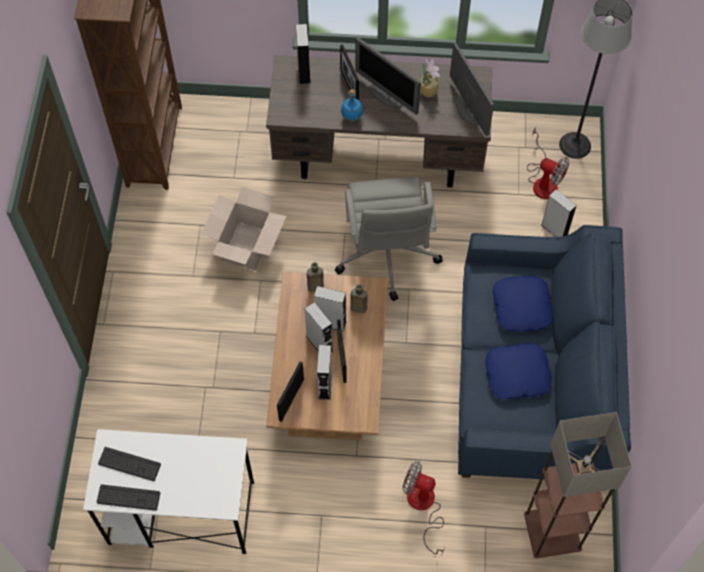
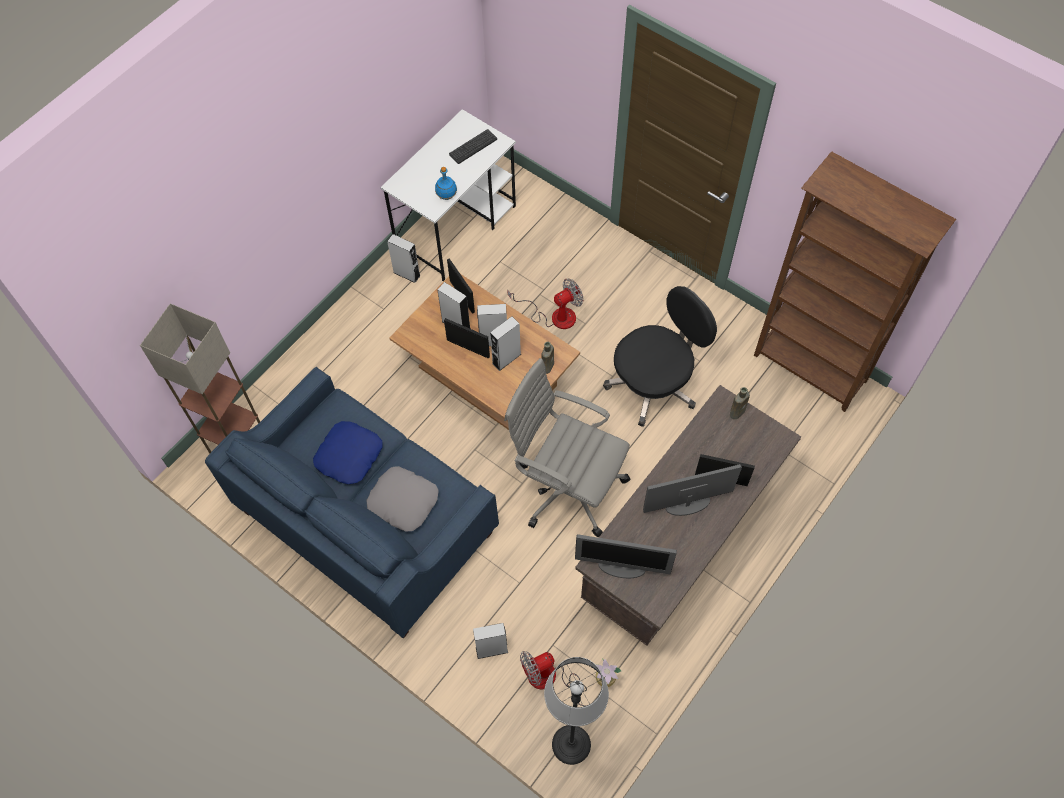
camera: 125 degrees right, 0 degrees up
keyboard [97,484,160,511] -> none
cardboard box [201,187,287,271] -> black office chair [603,286,717,427]
grey speaker [296,24,311,84] -> grey speaker moved to [387,234,421,283]
blue bottle [341,89,363,122] -> blue bottle moved to [435,167,457,200]
brown bottle [351,284,368,313] -> brown bottle moved to [730,387,750,419]
fan [402,461,445,554] -> fan moved to [507,278,584,329]
potted plant [421,59,440,97] -> potted plant moved to [595,659,621,687]
blue pillow [493,276,553,332] -> grey pillow [366,466,439,532]

